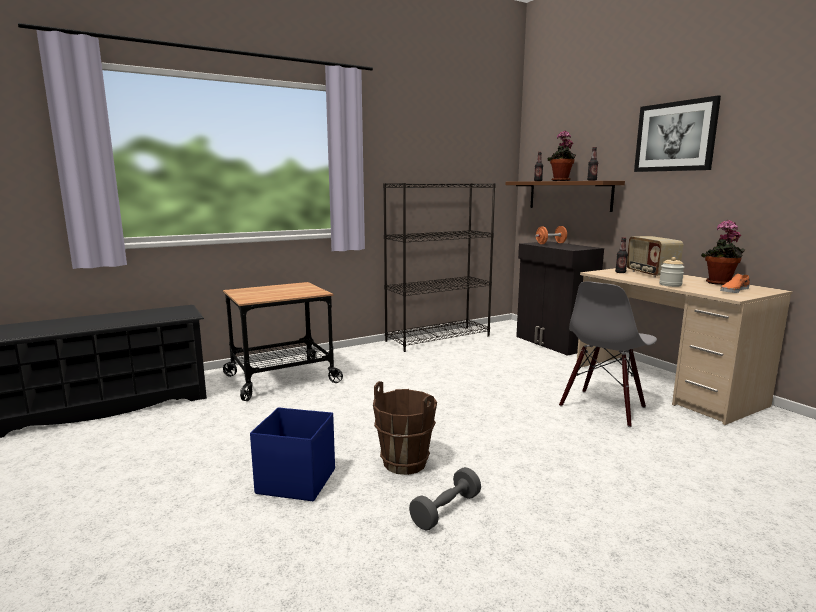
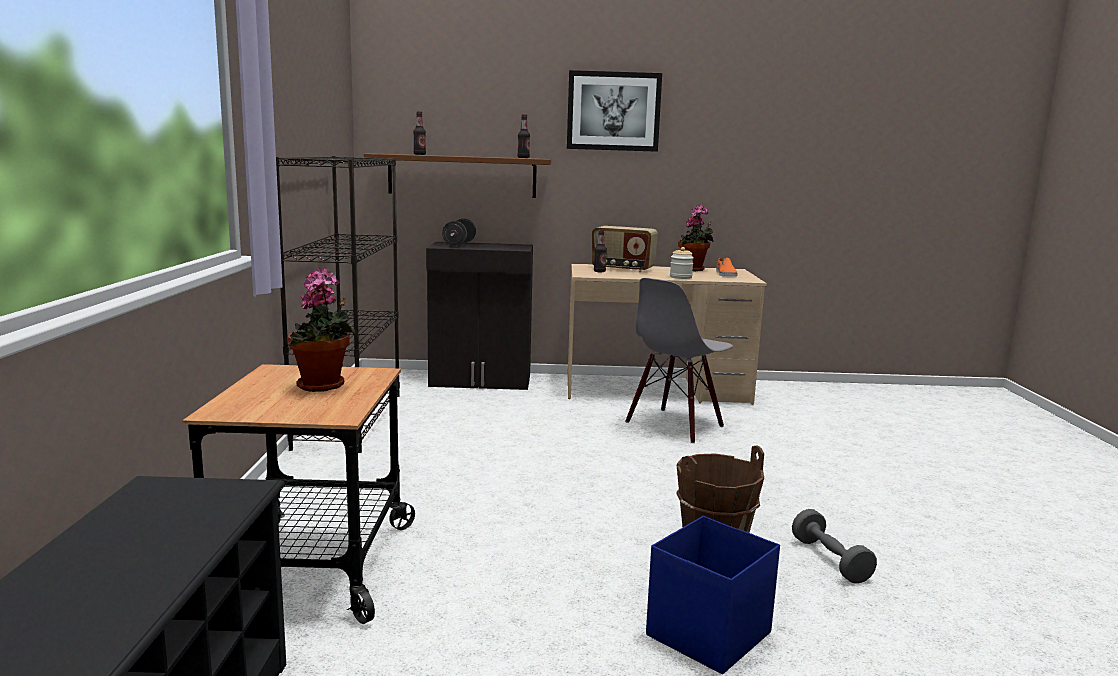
camera: 60 degrees left, 0 degrees up
orange dumbbell [535,226,567,244] -> black dumbbell [442,219,476,247]
potted plant [548,131,576,181] -> potted plant moved to [288,268,355,392]
grey chair [559,281,657,427] -> grey chair turned 60 degrees clockwise [626,278,733,443]

